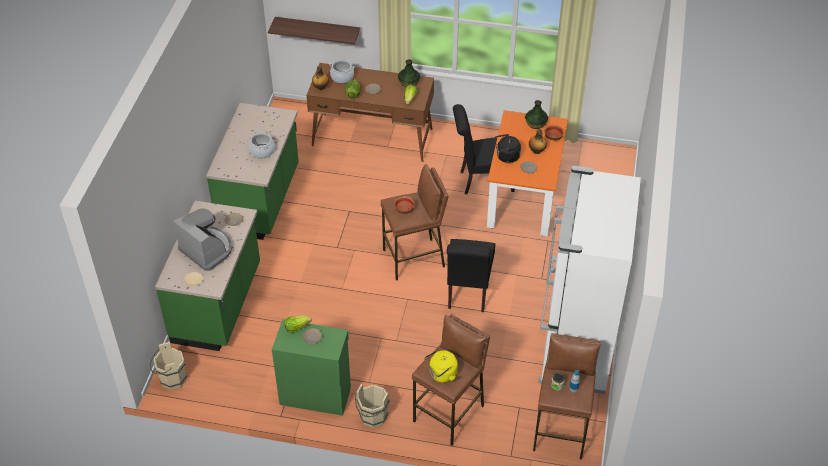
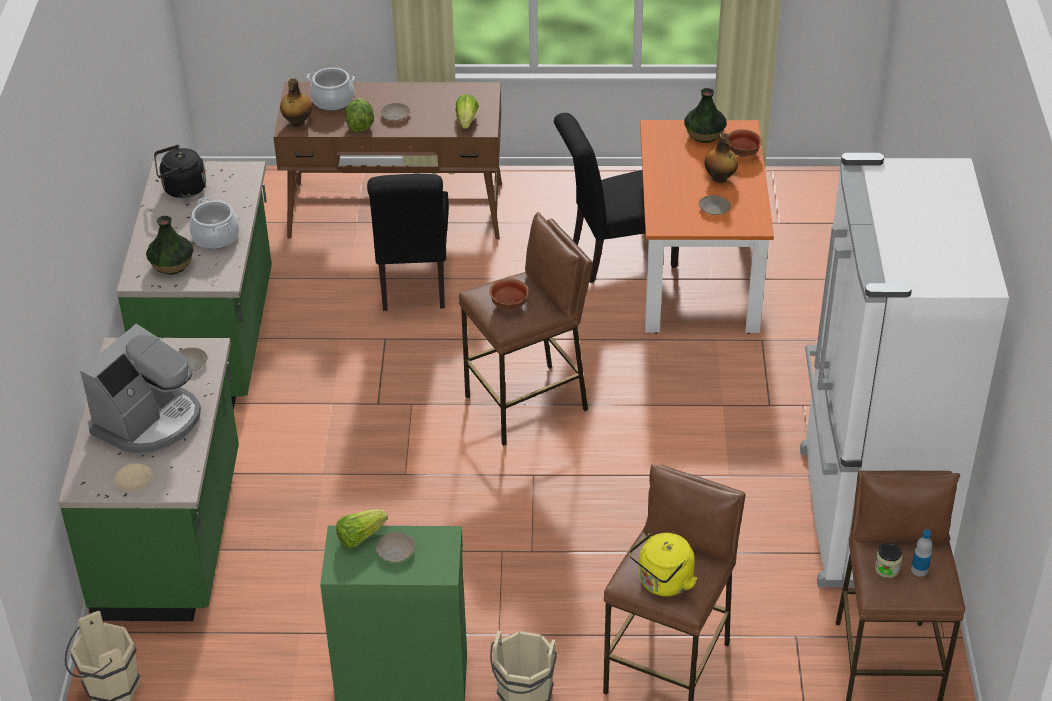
camera: 10 degrees left, 5 degrees down
coffee machine [174,208,232,271] -> coffee machine turned 90 degrees clockwise [80,324,201,454]
shelf [268,17,360,44] -> none
vase [398,59,420,87] -> vase moved to [146,216,194,275]
black chair [447,239,495,312] -> black chair moved to [367,174,449,311]
black kettle [495,134,521,163] -> black kettle moved to [154,145,206,198]

